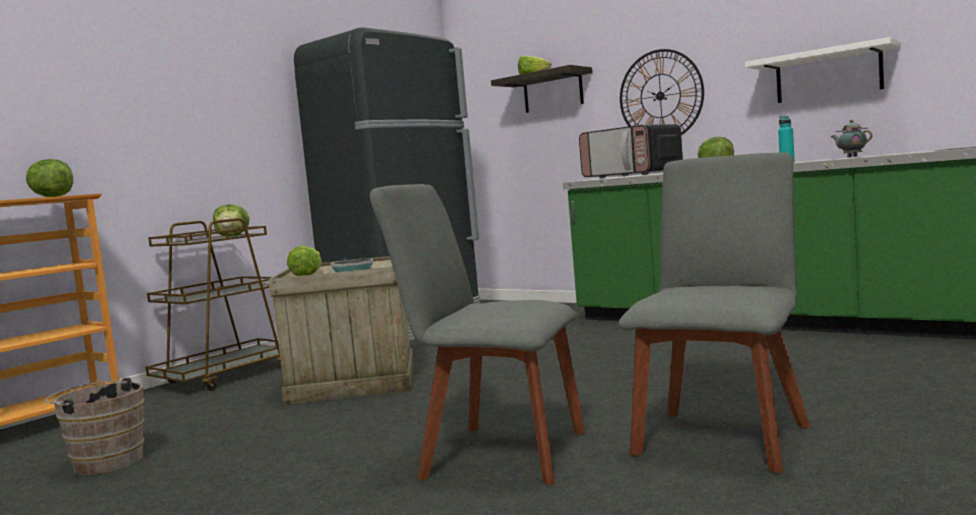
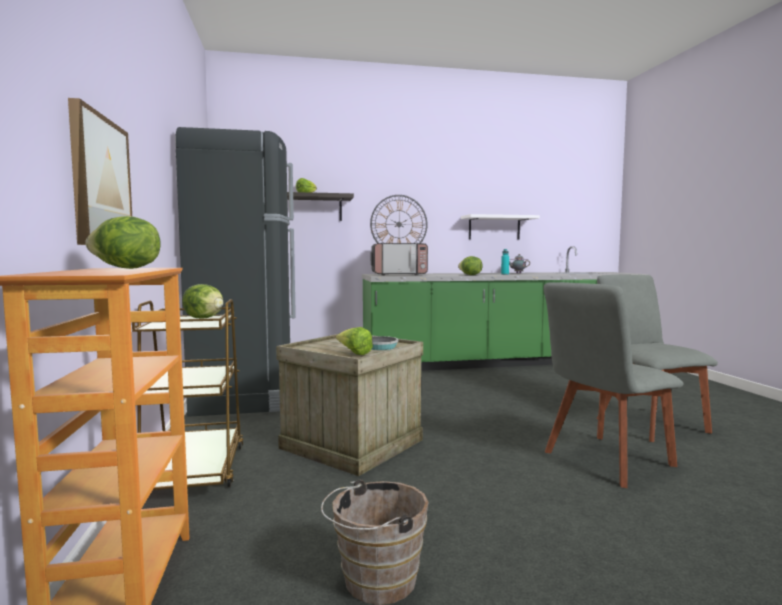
camera: 50 degrees left, 0 degrees up
none -> picture [68,98,132,245]

